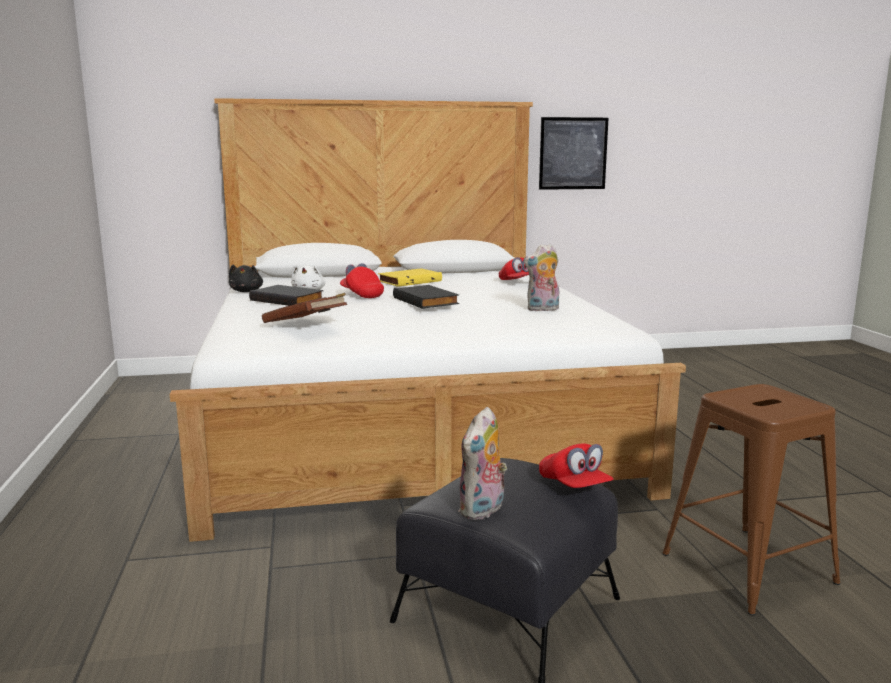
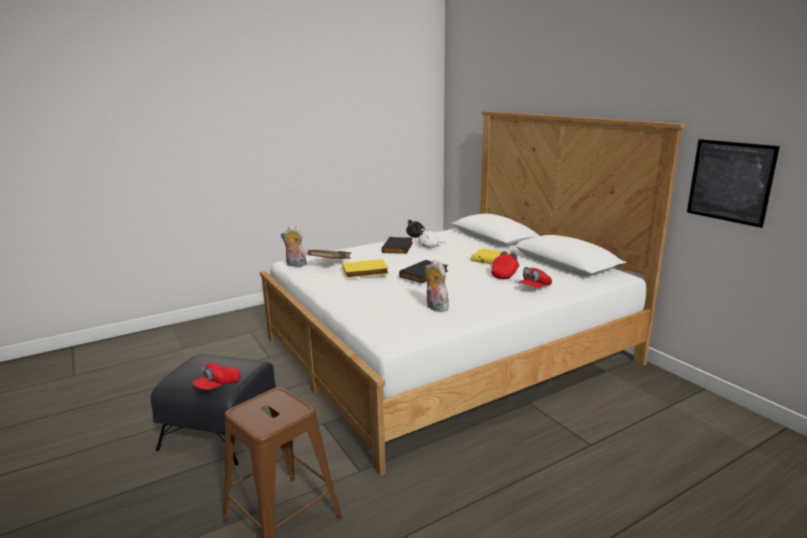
camera: 70 degrees right, 5 degrees up
red cap [340,263,384,298] -> red cap moved to [491,251,519,279]
plush toy [458,407,507,520] -> plush toy moved to [281,226,307,267]
none -> yellow book [342,259,389,278]

